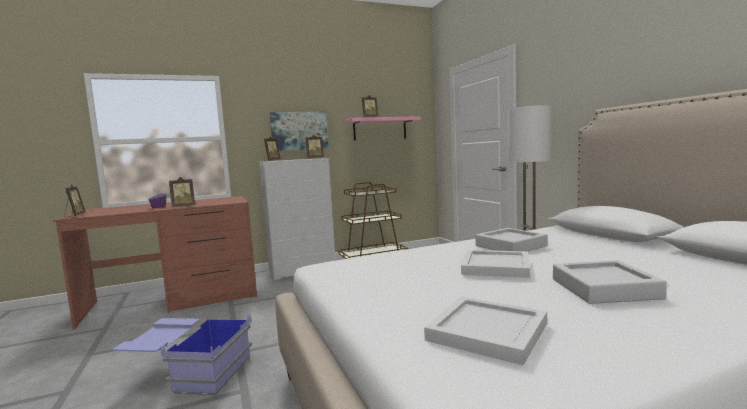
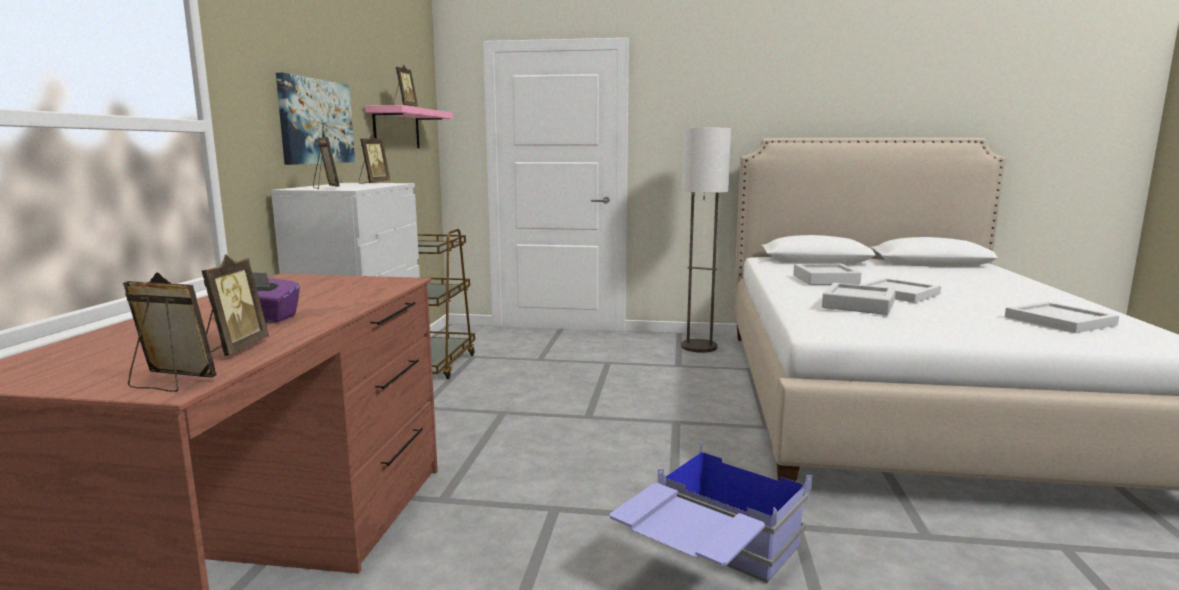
camera: 60 degrees left, 5 degrees up
picture frame [169,177,195,207] -> picture frame moved to [202,254,269,356]
grey tray [553,260,666,304] -> grey tray moved to [822,283,896,315]

